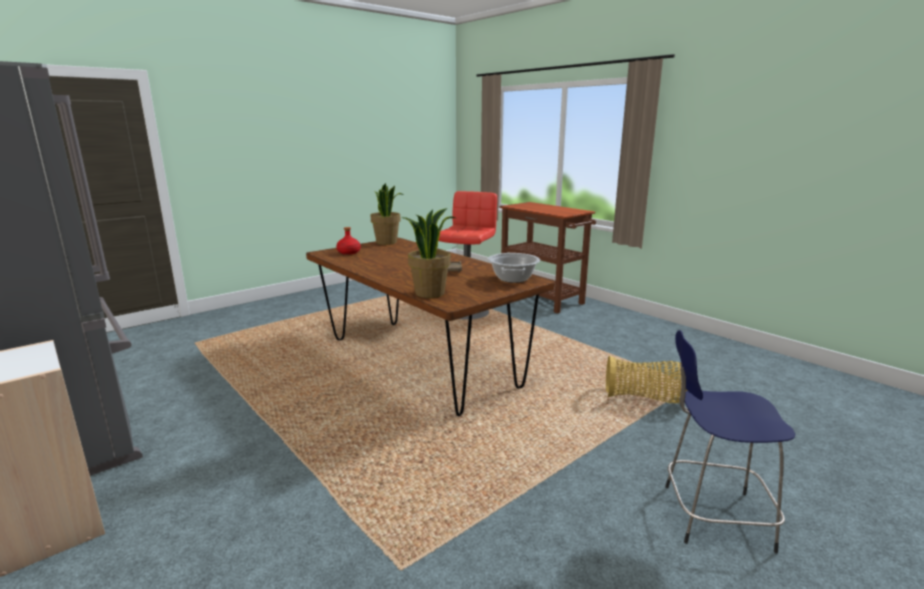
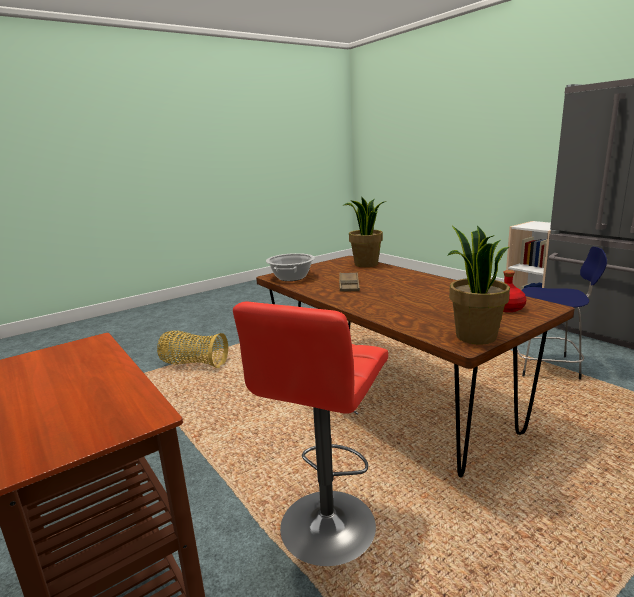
camera: 175 degrees left, 0 degrees up
blue stool [665,330,795,553] -> blue stool moved to [517,247,607,380]

